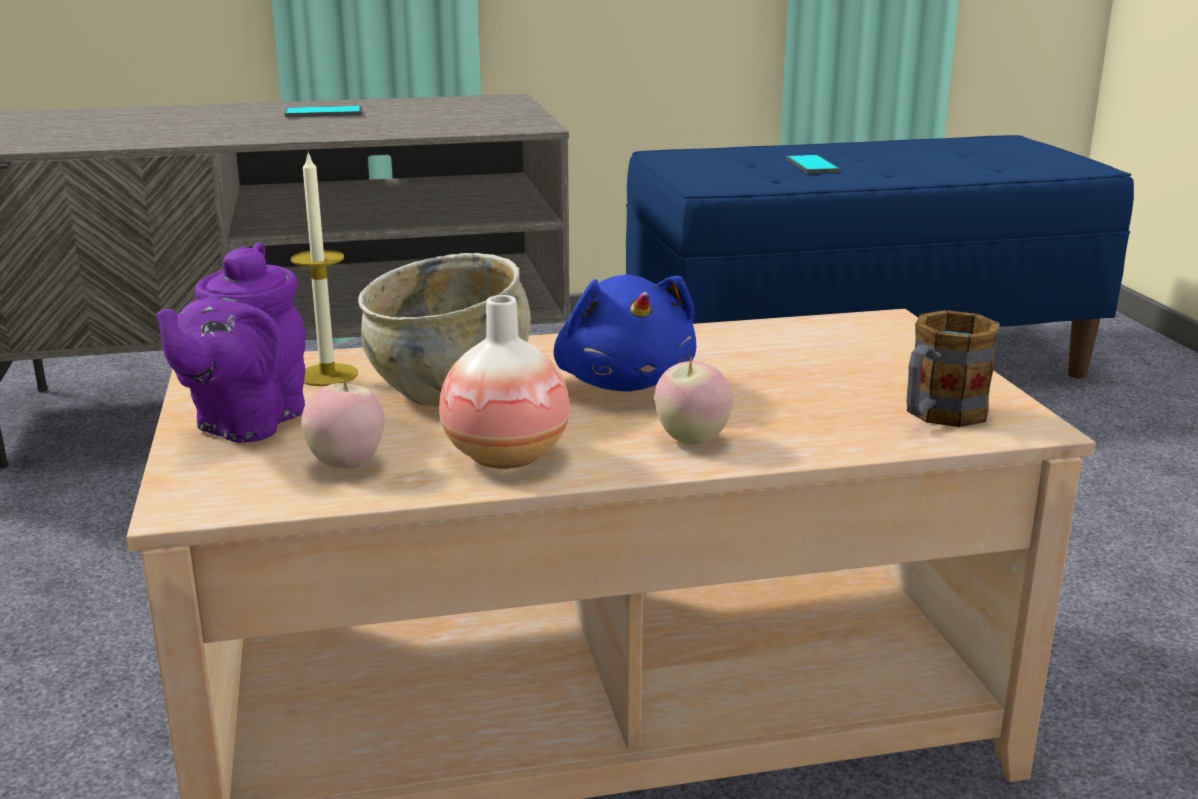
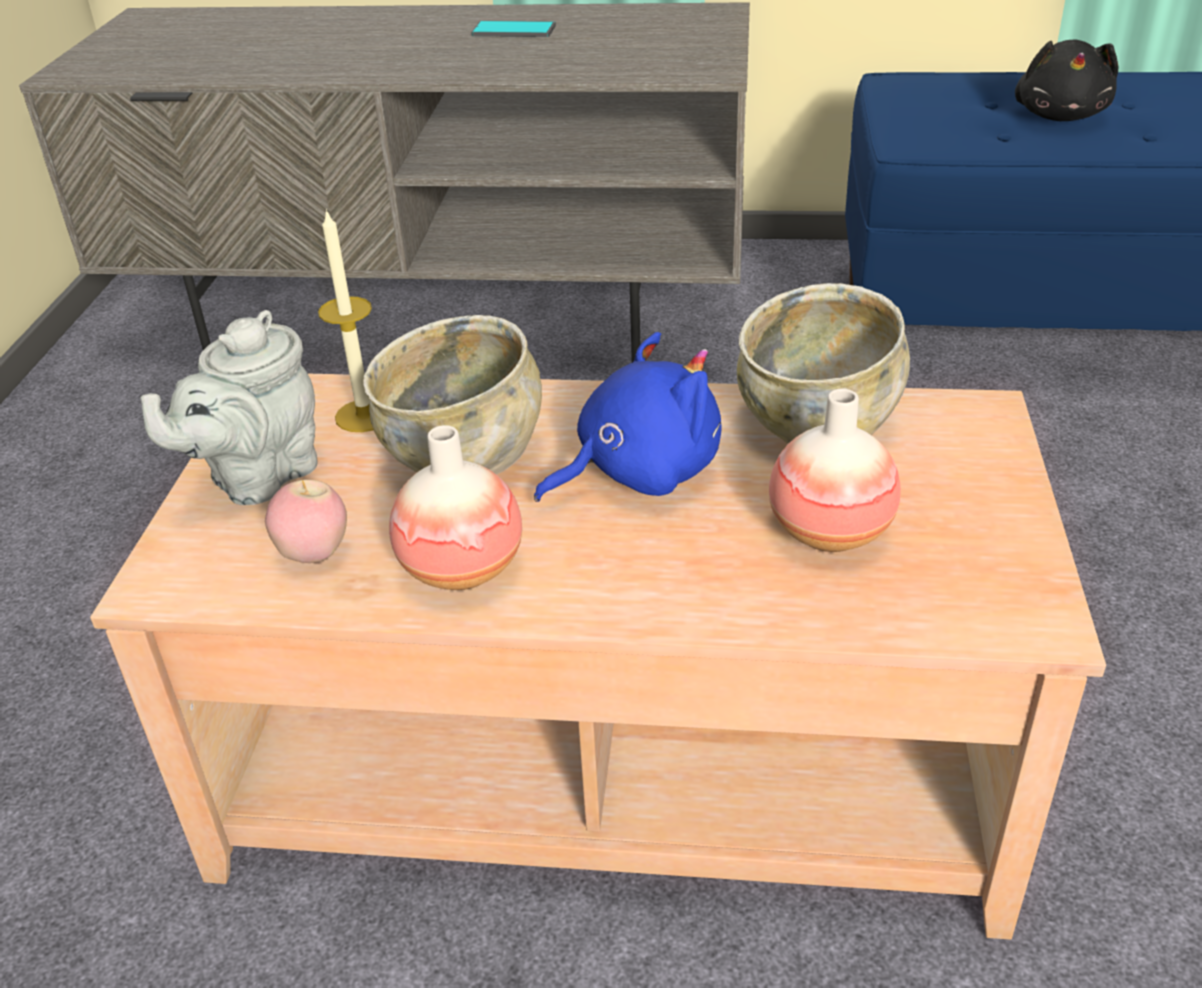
camera: 20 degrees right, 15 degrees up
purple teapot [156,242,306,443] -> grey teapot [141,310,317,505]
blue plush toy [554,274,696,392] -> blue plush toy turned 120 degrees counterclockwise [534,332,722,502]
apple [655,357,733,445] -> none
phone [786,155,840,173] -> black plush toy [1015,39,1118,121]
mug [906,310,1000,427] -> none
none -> beige bowl [737,283,910,444]
none -> vase [769,389,901,552]

